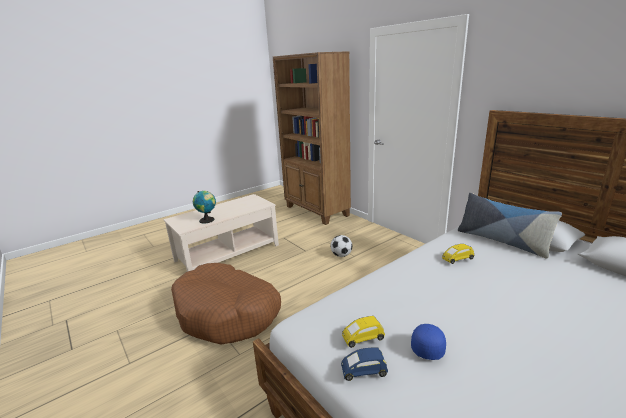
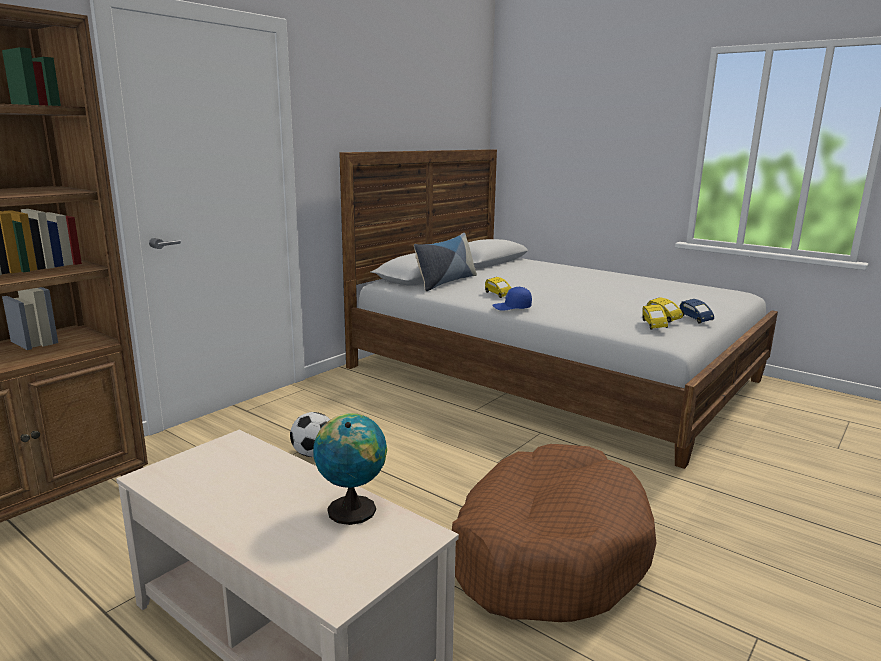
camera: 105 degrees left, 5 degrees down
blue cap [411,324,446,360] -> blue cap moved to [492,287,532,311]
none -> yellow toy car [642,304,668,330]

